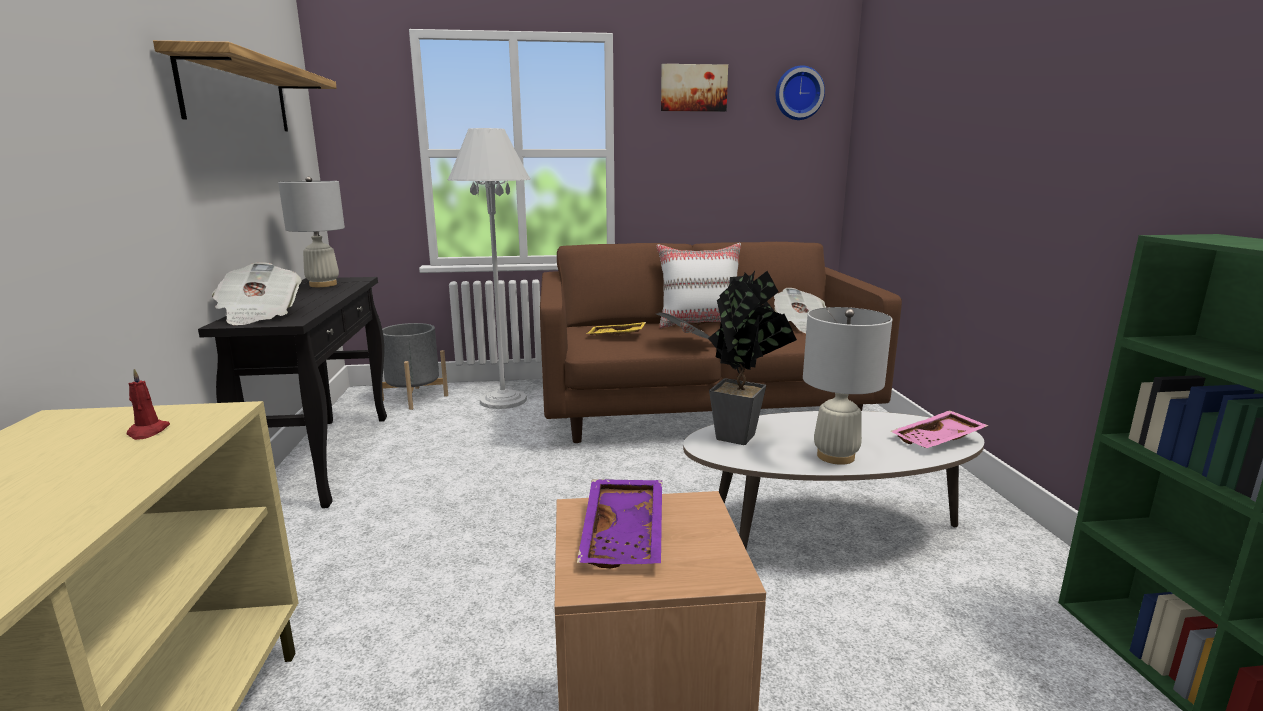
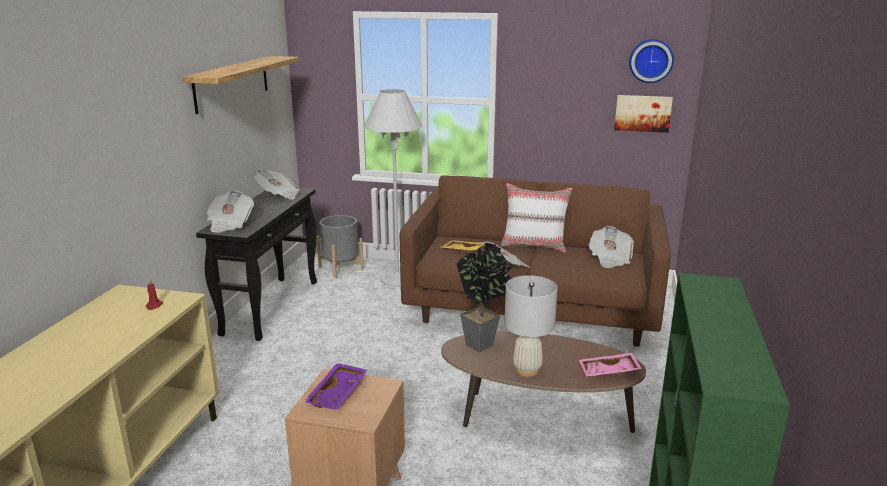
camera: 20 degrees right, 5 degrees up
white table lamp [278,177,345,287] -> newspaper [255,169,299,200]
picture [661,64,728,112] -> picture moved to [614,95,673,133]
white coffee table [683,411,984,549] -> brown coffee table [441,332,646,433]

